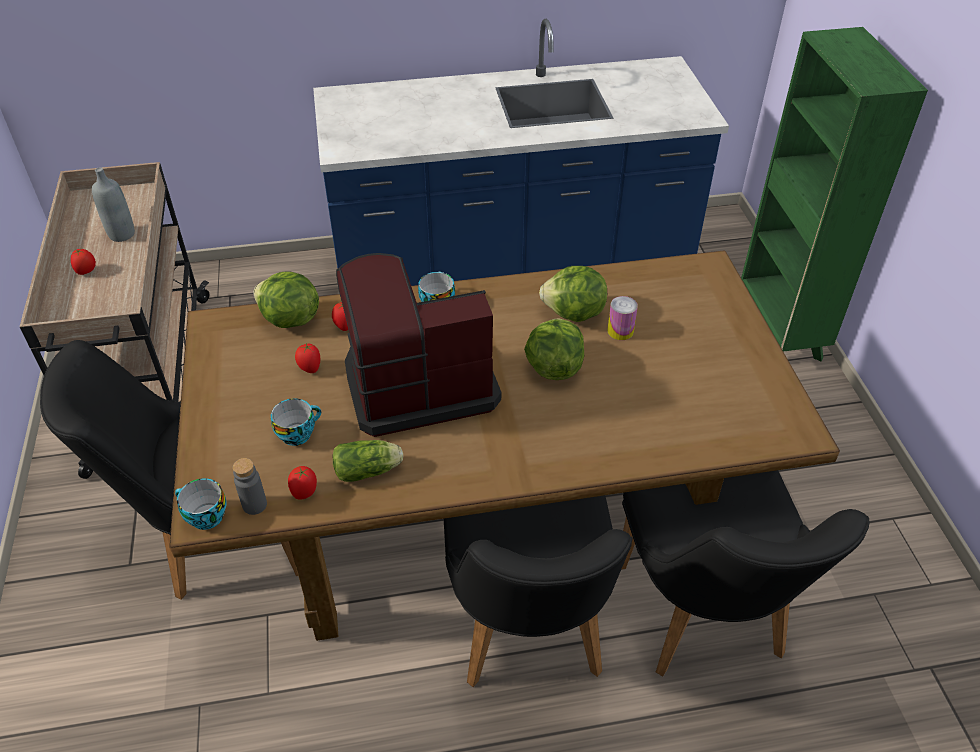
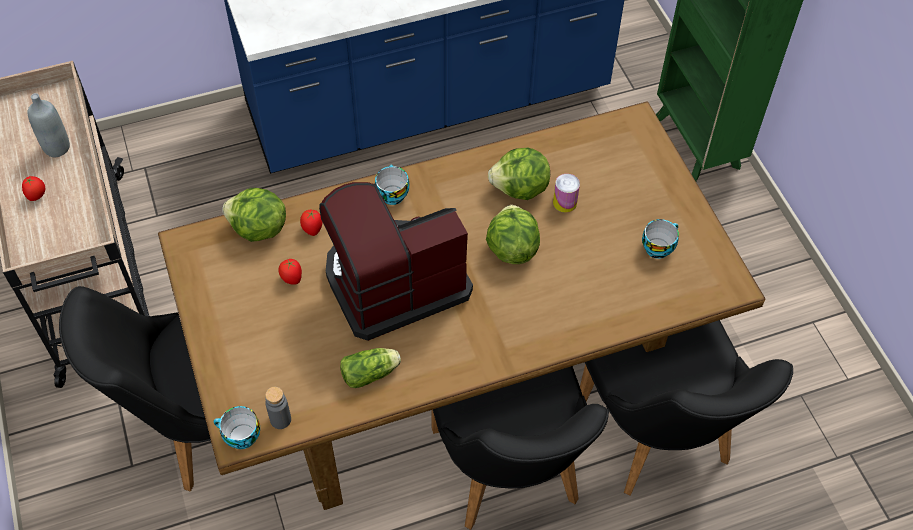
camera: 10 degrees left, 10 degrees up
cup [271,398,321,446] -> cup moved to [642,219,679,259]
tomato [288,466,317,500] -> none

